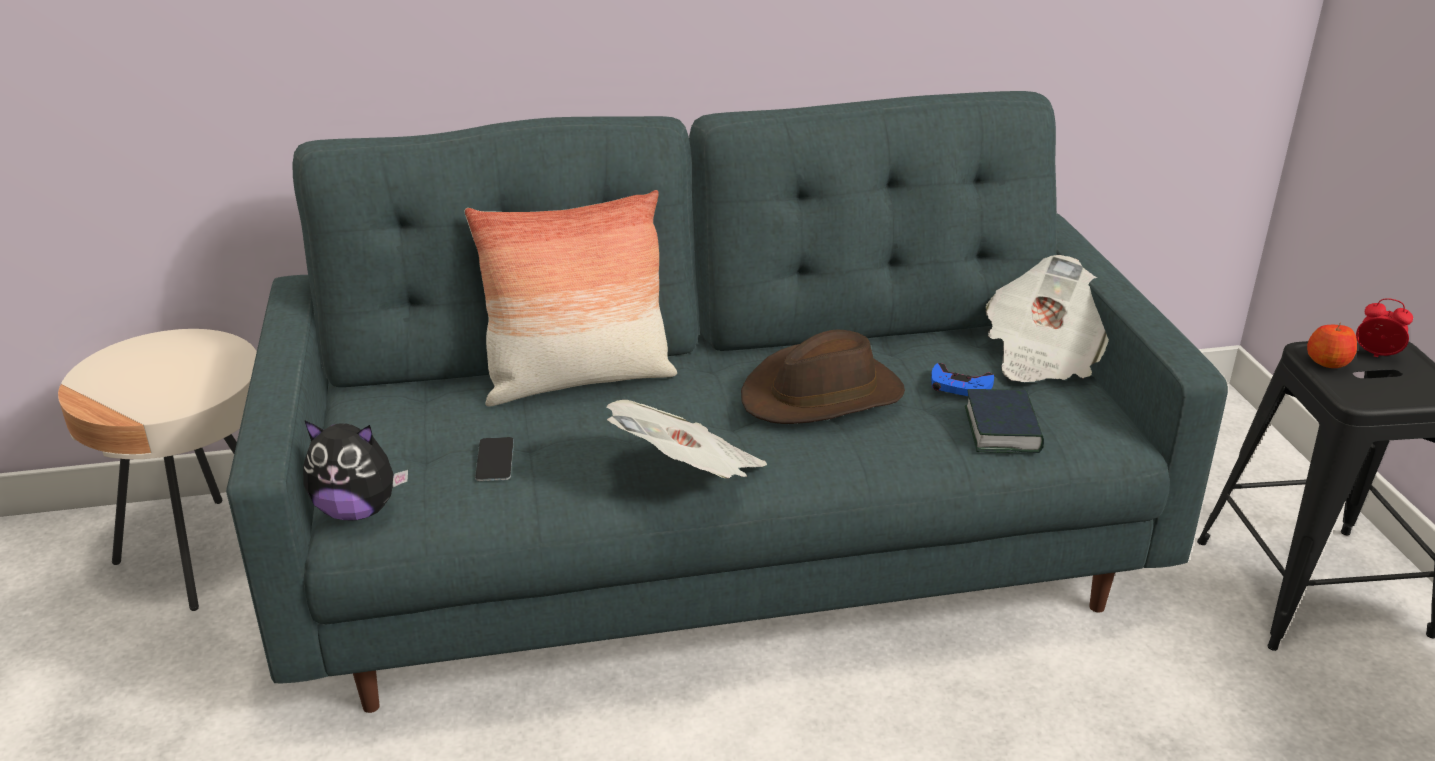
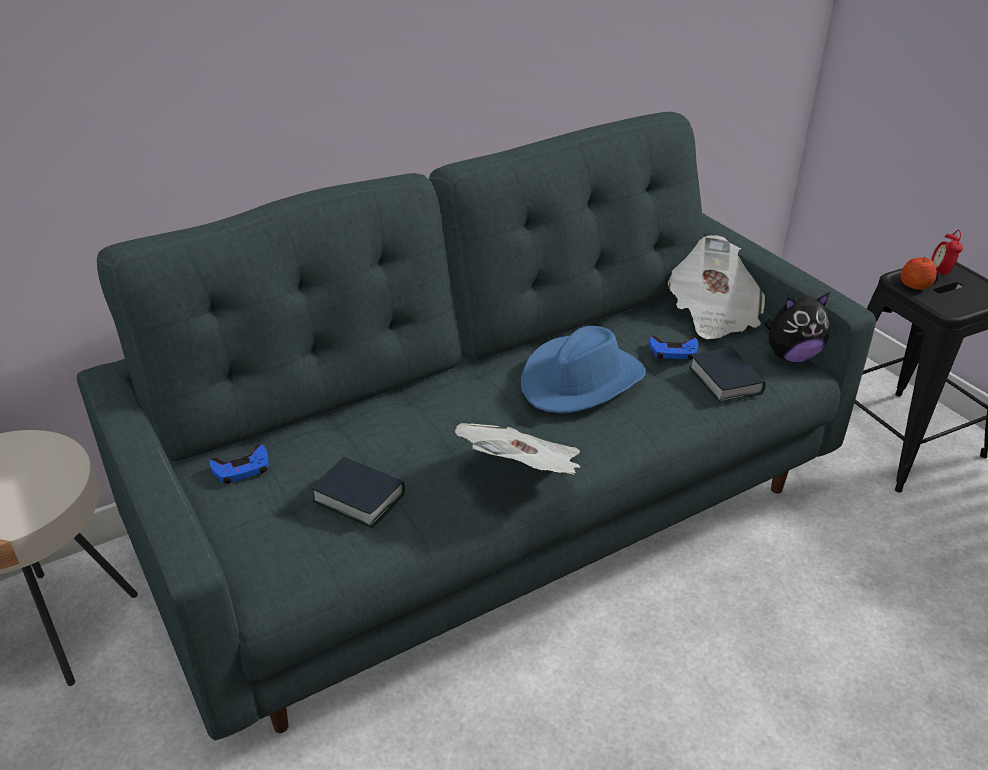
camera: 20 degrees left, 5 degrees up
plush toy [303,420,408,520] -> plush toy moved to [764,292,830,362]
pillow [465,190,677,407] -> none
phone [475,437,514,481] -> book [311,457,405,528]
brown hat [741,330,905,424] -> blue hat [521,326,646,413]
alarm clock [1356,298,1413,357] -> alarm clock turned 90 degrees counterclockwise [931,230,963,275]
none -> blue game controller [210,444,269,484]

